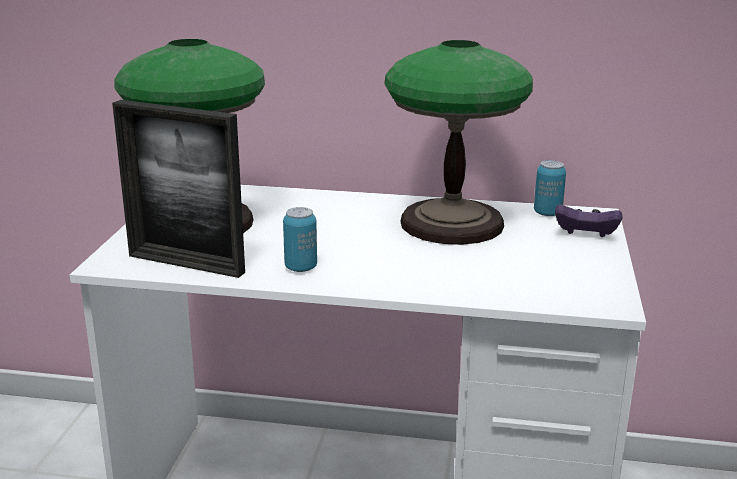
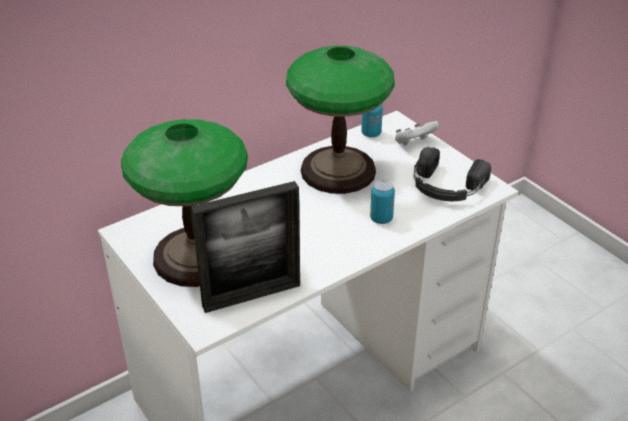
camera: 45 degrees left, 15 degrees up
can [283,207,317,272] -> can moved to [370,180,395,224]
purple game controller [555,204,623,237] -> white game controller [395,121,440,145]
none -> black headphones [413,147,491,201]

